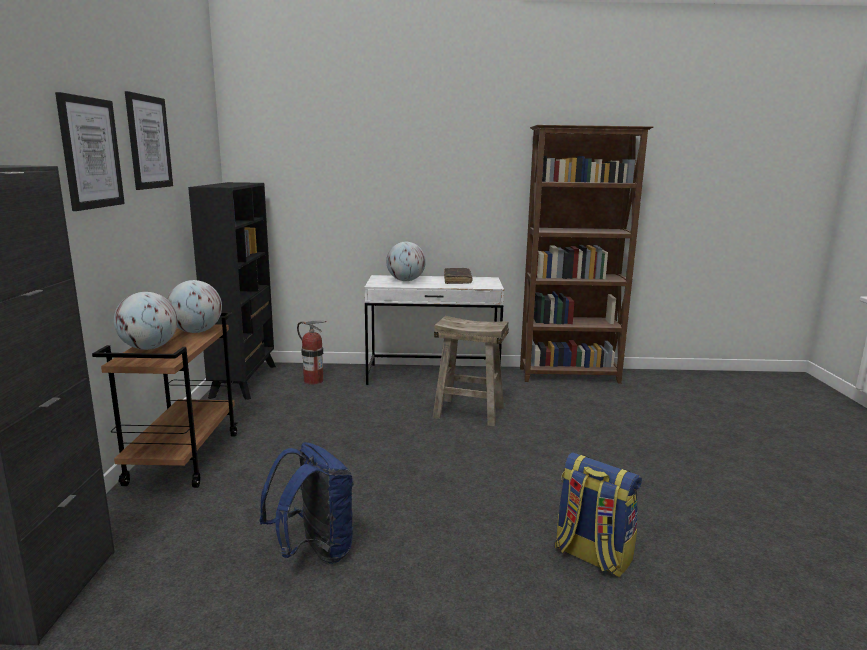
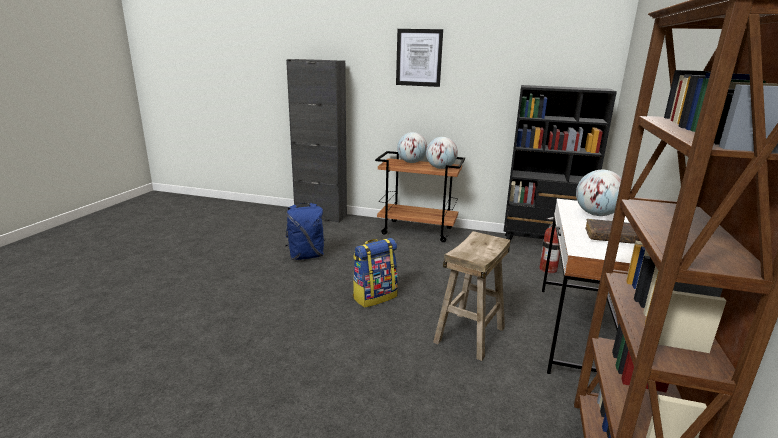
camera: 105 degrees right, 5 degrees up
picture [125,91,173,190] -> none
backpack [555,452,642,578] -> backpack moved to [353,238,398,308]

